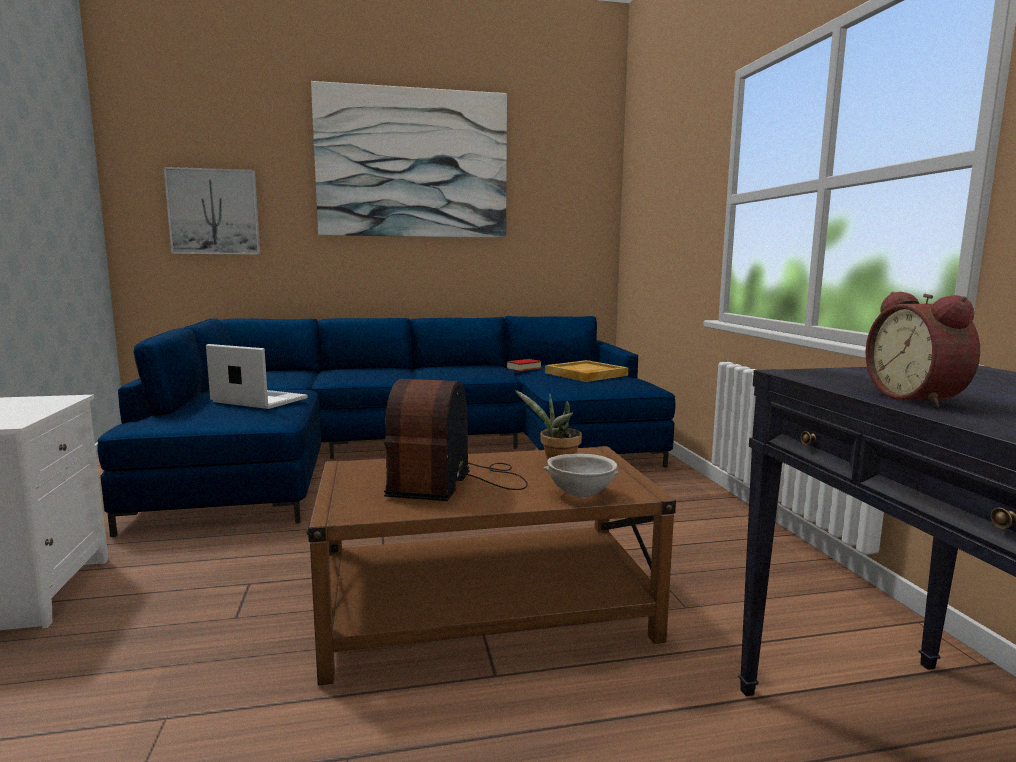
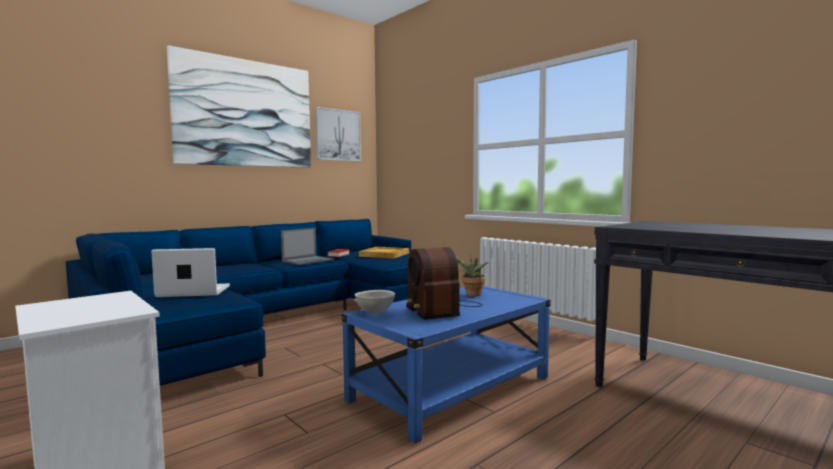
camera: 30 degrees left, 5 degrees down
picture [164,167,260,255] -> picture moved to [315,107,361,161]
brown coffee table [306,446,676,685] -> blue coffee table [342,286,550,443]
grey bowl [544,454,619,497] -> grey bowl moved to [353,290,395,314]
alarm clock [866,292,980,408] -> none
none -> laptop [281,228,334,265]

